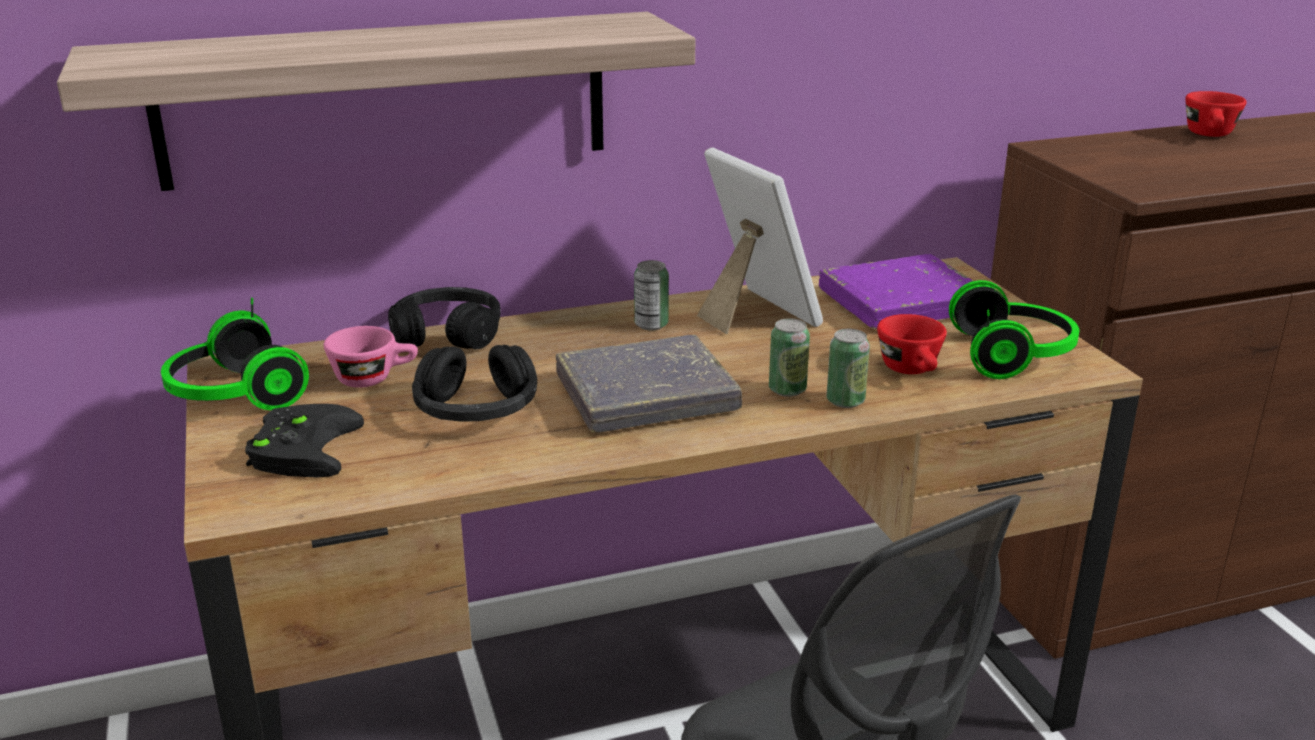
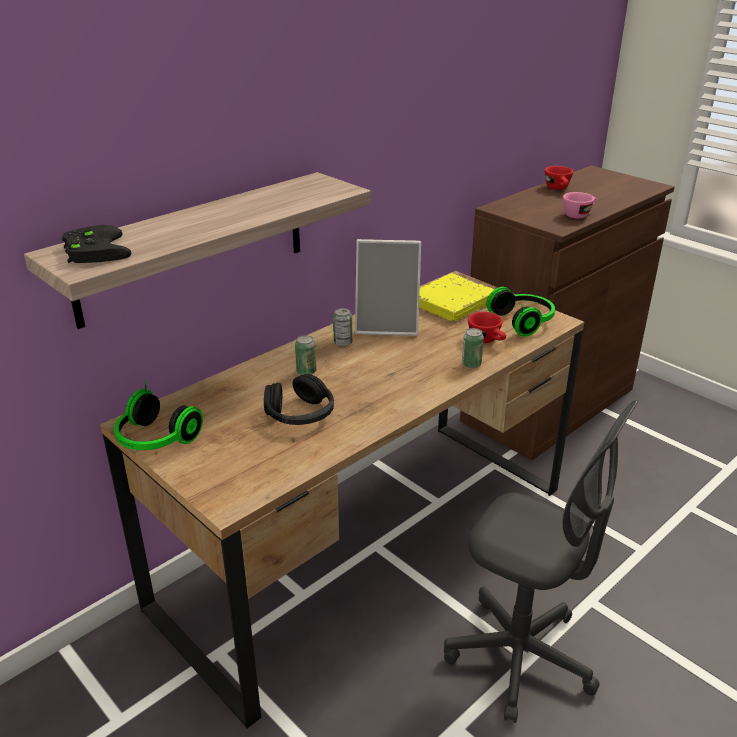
camera: 25 degrees left, 5 degrees up
black game controller [245,404,364,478] -> black game controller moved to [62,225,132,263]
pink cup [323,326,418,388] -> pink cup moved to [563,192,596,219]
black headphones [388,287,501,349] -> none
grey book [556,335,742,433] -> none
picture frame [697,148,823,335] -> picture frame turned 150 degrees clockwise [355,239,421,336]
can [769,318,810,397] -> can moved to [295,335,316,375]
purple book [819,254,973,329] -> yellow book [419,273,495,321]

